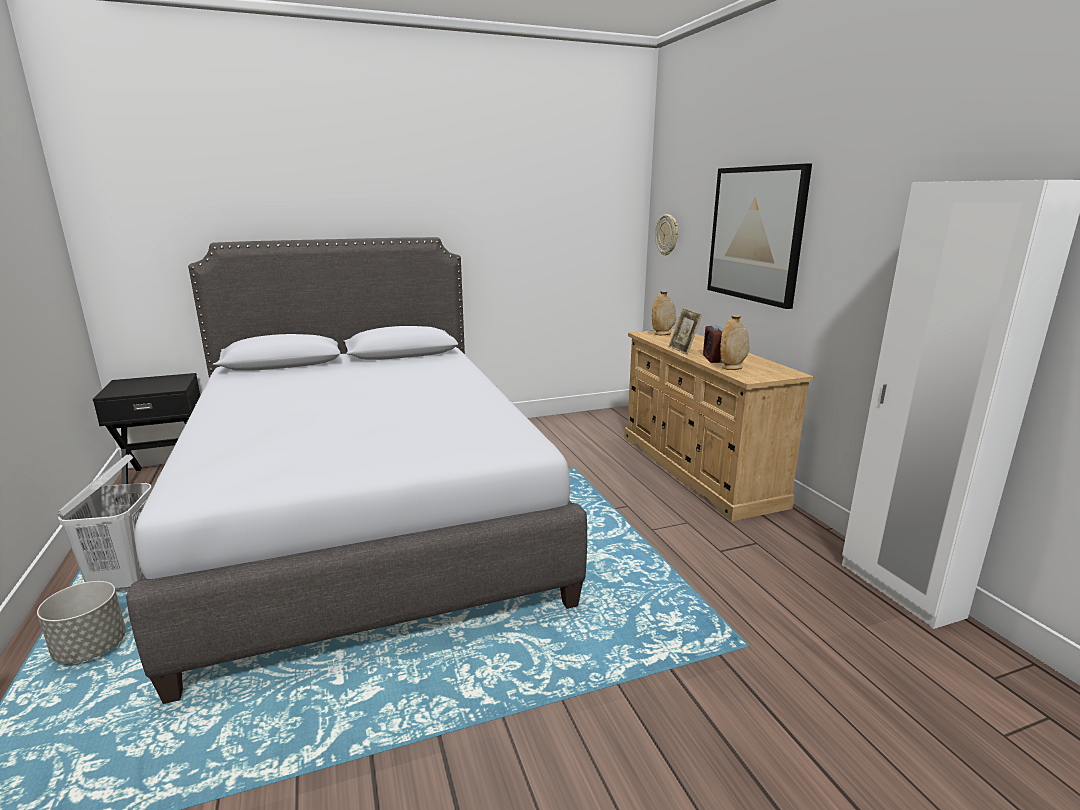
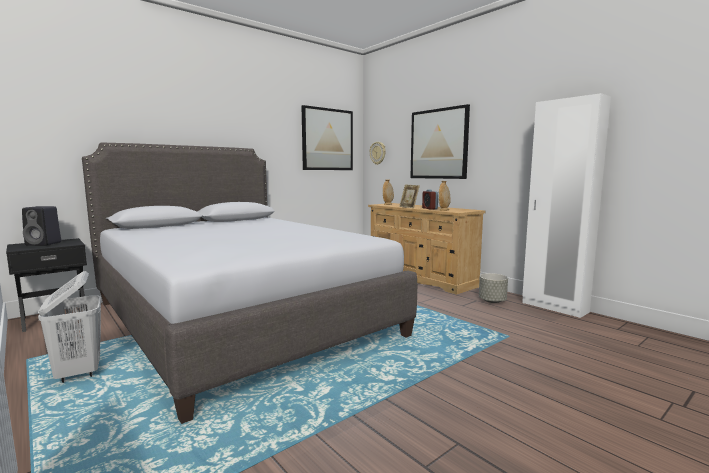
camera: 20 degrees left, 10 degrees down
grey planter [37,581,126,664] -> grey planter moved to [479,273,508,303]
none -> black speaker [22,206,61,246]
none -> picture [302,105,353,170]

